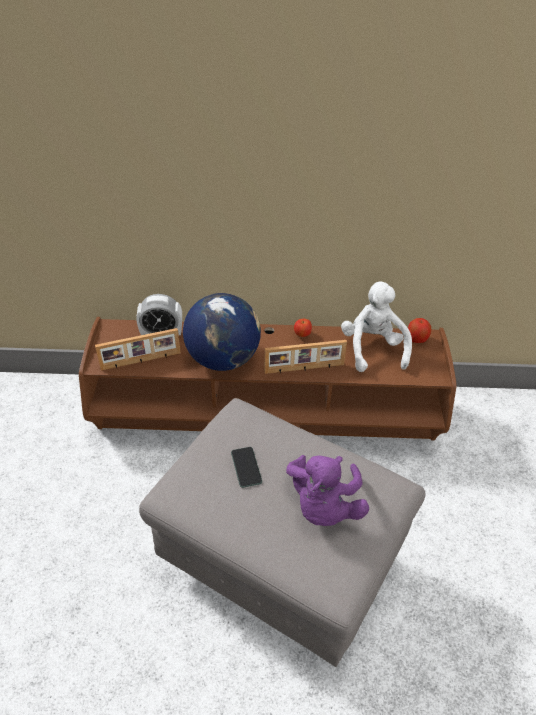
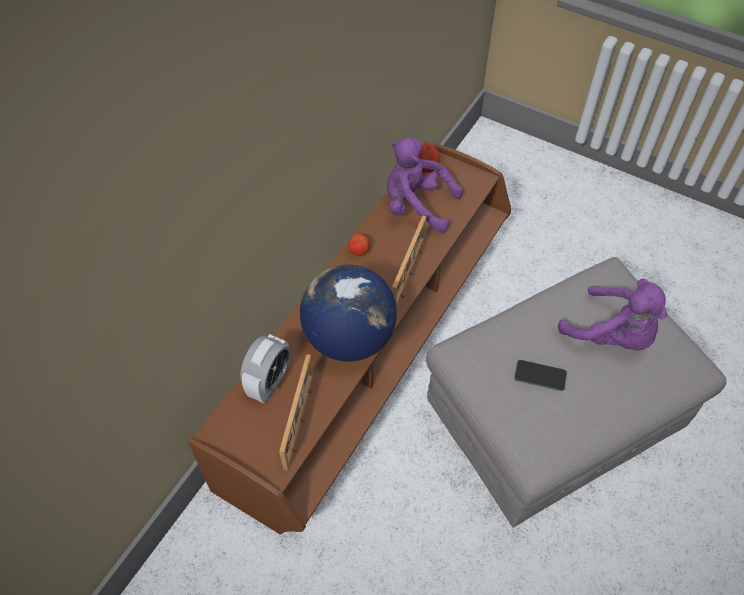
camera: 60 degrees left, 10 degrees up
white plush toy [341,281,412,372] -> purple plush toy [387,138,463,233]

